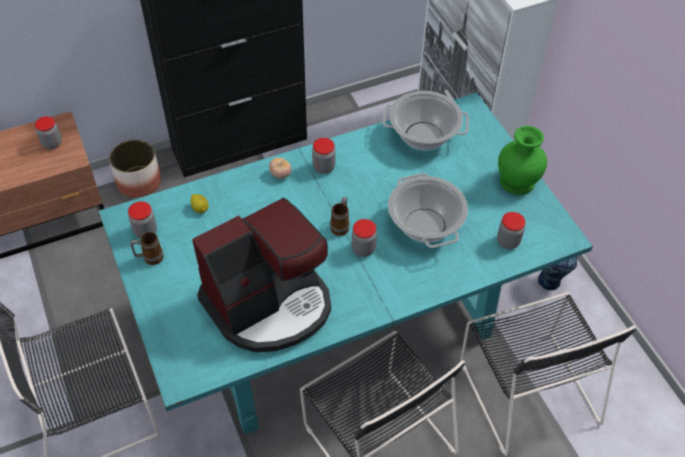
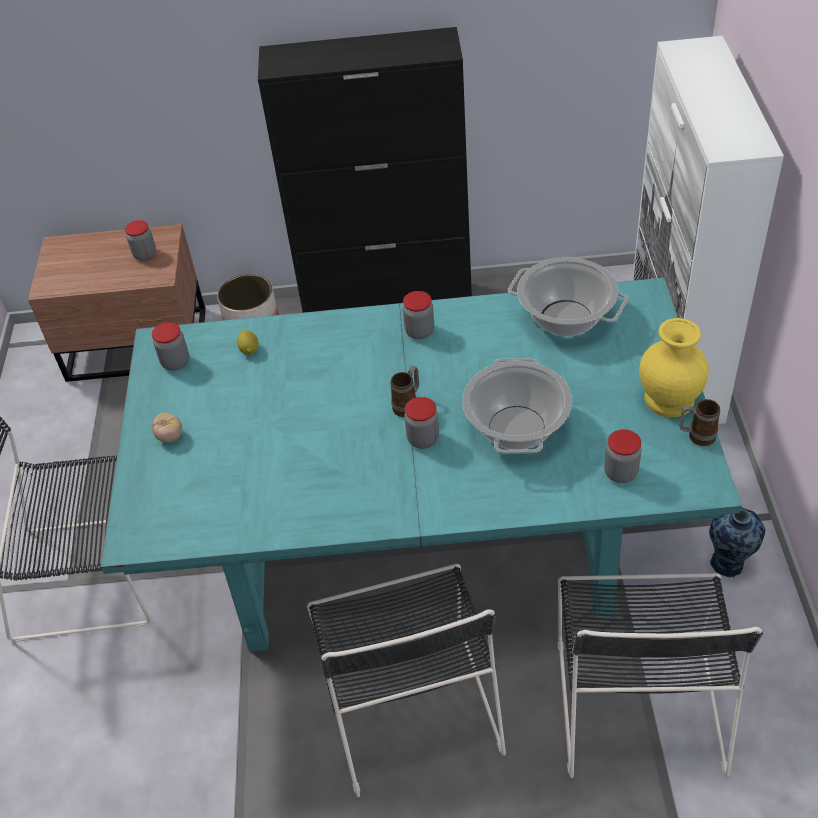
camera: 25 degrees right, 5 degrees down
mug [130,232,164,265] -> mug moved to [679,399,720,446]
coffee machine [192,198,331,352] -> none
tomato [269,158,291,179] -> tomato moved to [152,413,182,443]
green vase [498,126,547,195] -> yellow vase [639,318,709,417]

